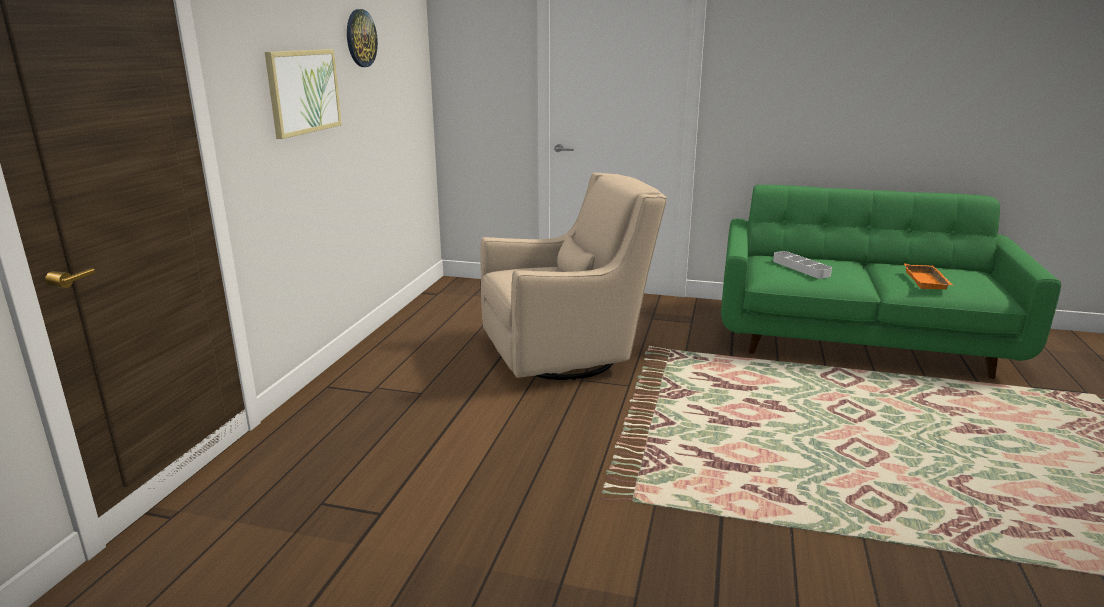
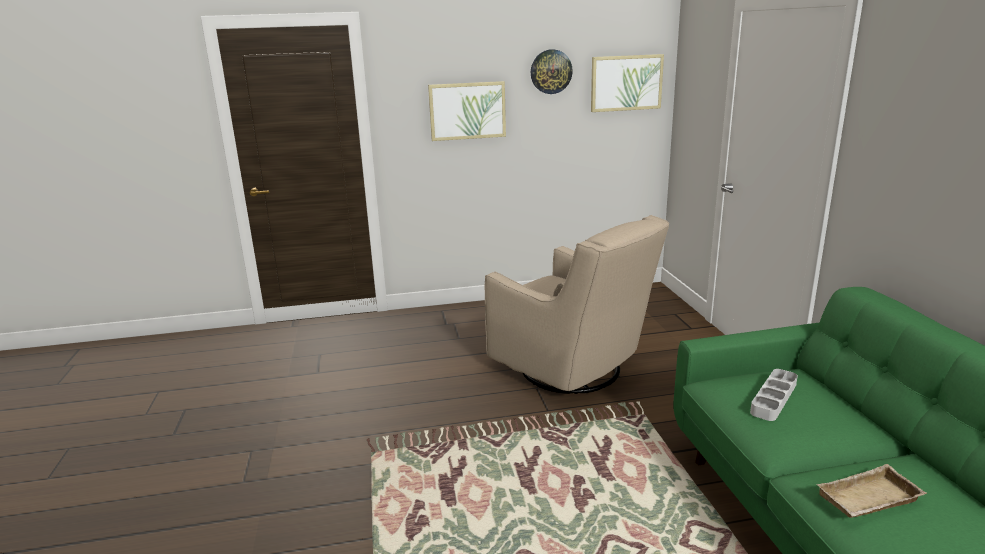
camera: 65 degrees right, 0 degrees up
orange tray [904,263,953,289] -> beige tray [816,464,926,518]
none -> picture [591,54,664,112]

